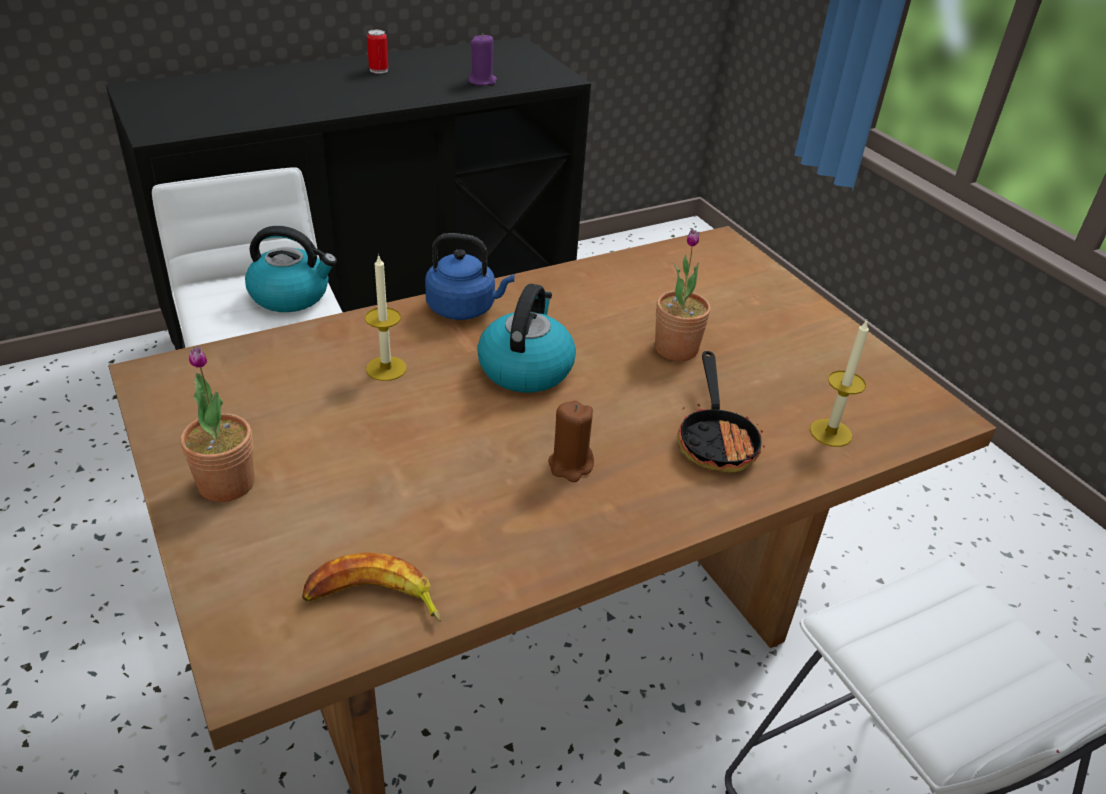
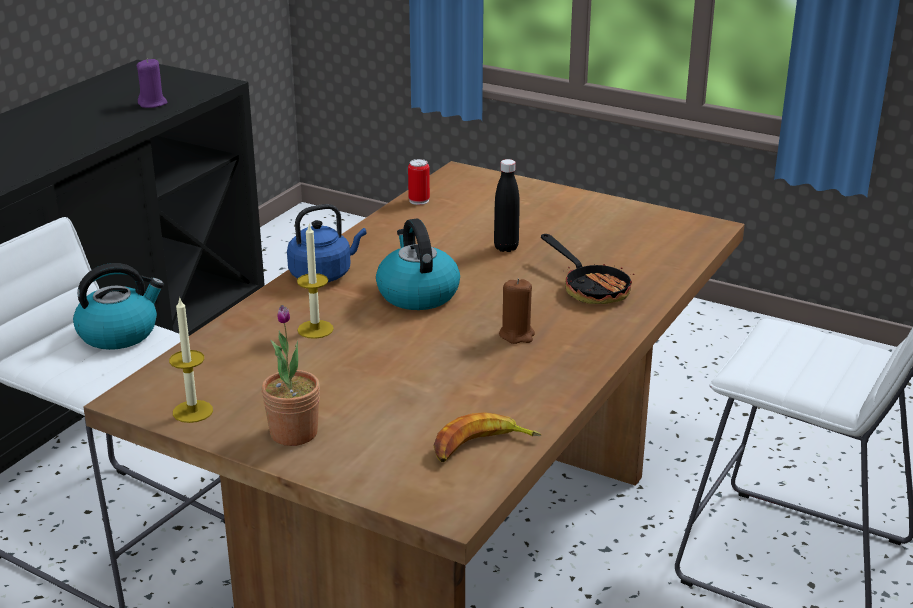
camera: 30 degrees left, 10 degrees down
can [367,30,388,74] -> can moved to [408,159,430,205]
potted plant [655,229,711,361] -> black bottle [494,159,520,252]
candle [810,320,869,447] -> candle moved to [169,296,213,423]

